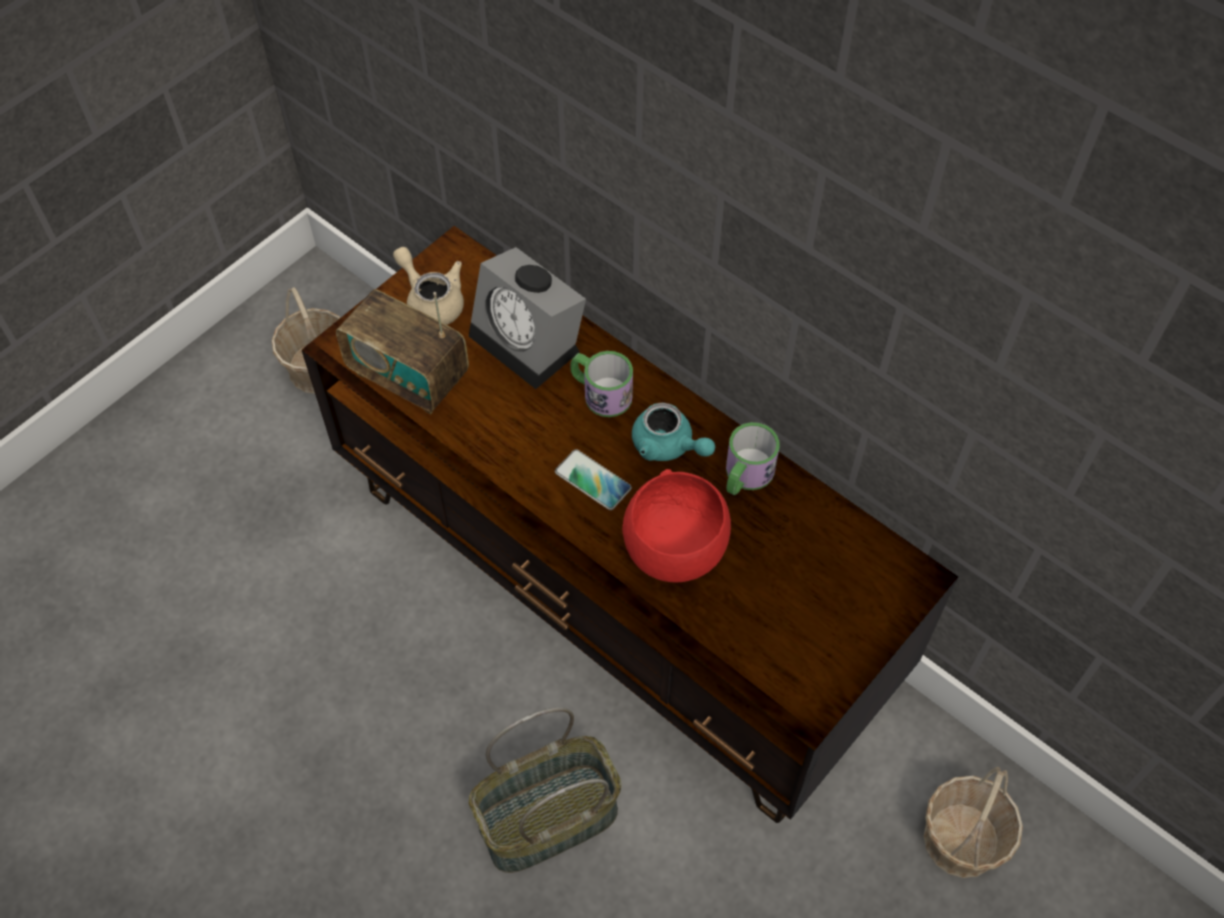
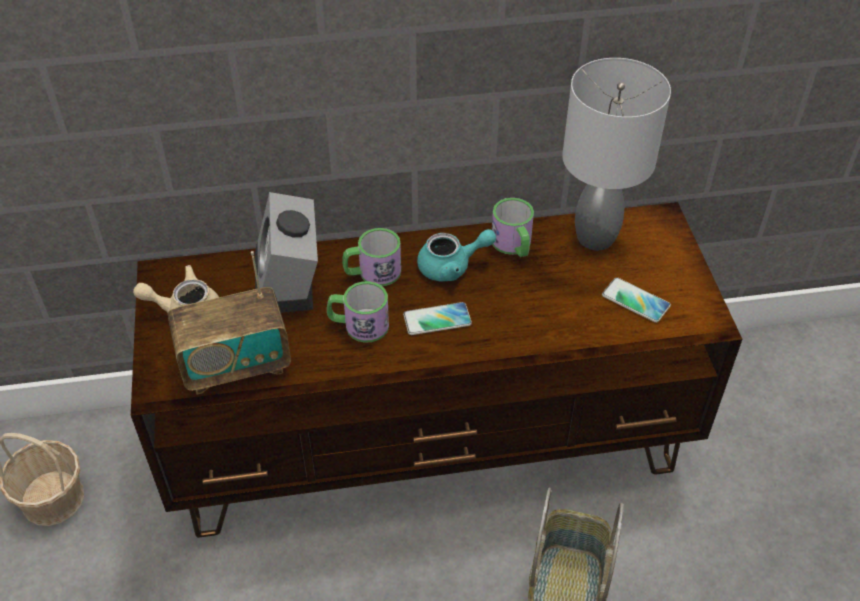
camera: 50 degrees left, 10 degrees down
alarm clock [469,247,586,389] -> alarm clock turned 90 degrees clockwise [255,192,318,313]
red bowl [622,469,731,583] -> none
basket [924,767,1023,878] -> none
none -> mug [327,281,389,343]
none -> grey table lamp [562,58,671,250]
none -> phone [602,277,671,323]

